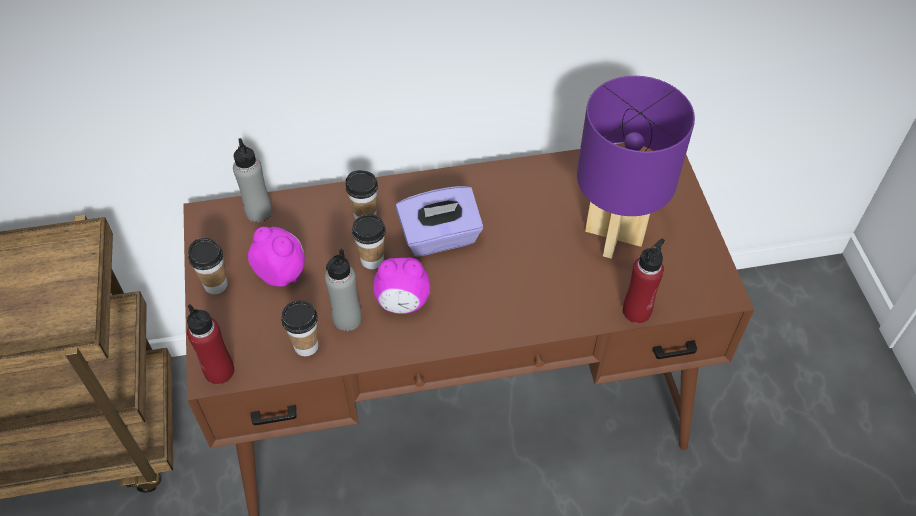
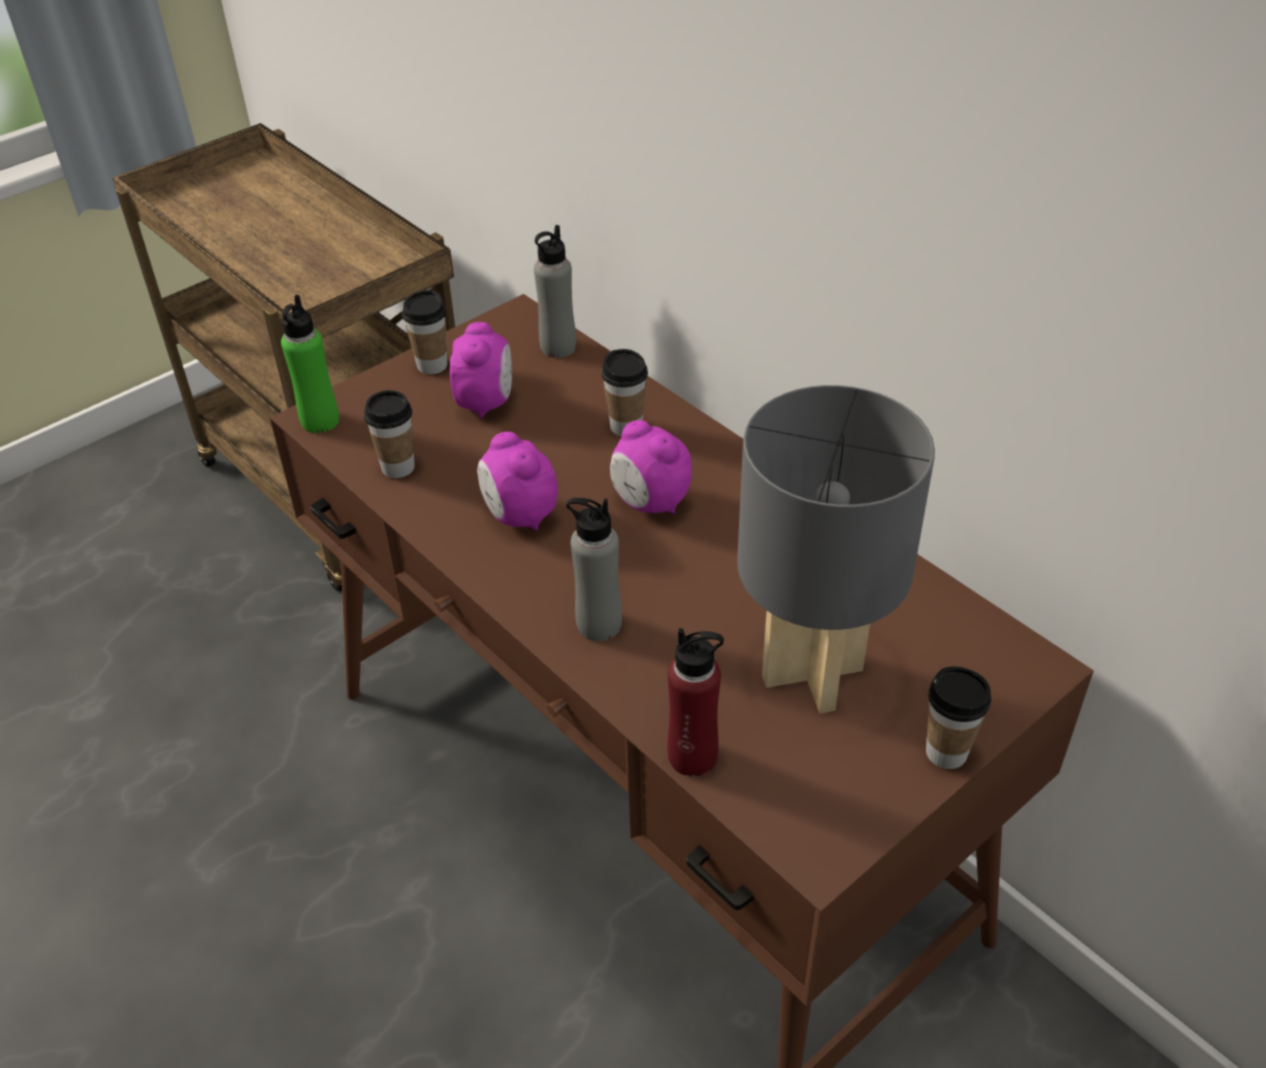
camera: 60 degrees right, 10 degrees down
red bottle [187,304,234,384] -> green bottle [281,295,339,433]
grey bottle [325,249,362,331] -> grey bottle moved to [566,498,622,641]
cup [352,214,386,269] -> cup moved to [926,667,991,769]
purple tissue box [396,186,484,257] -> alarm clock [610,420,692,514]
purple table lamp [577,76,695,259] -> grey table lamp [737,385,935,713]

